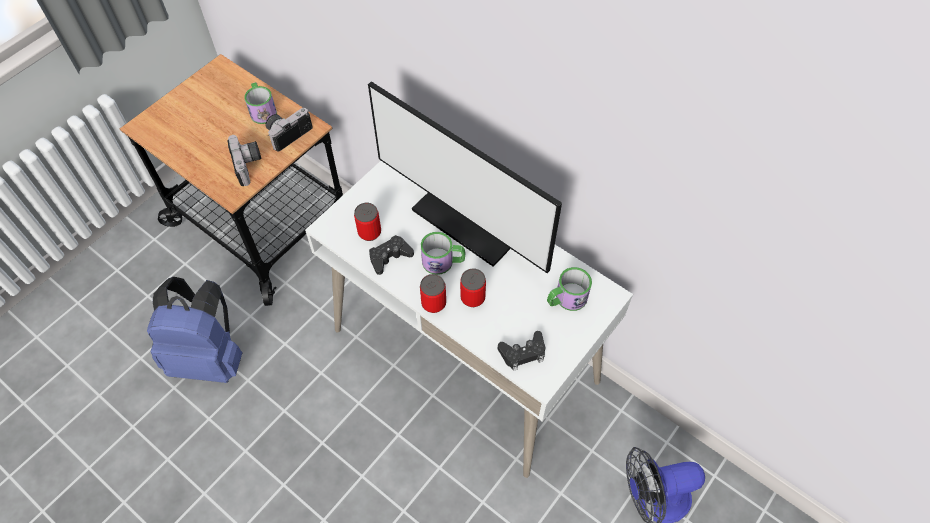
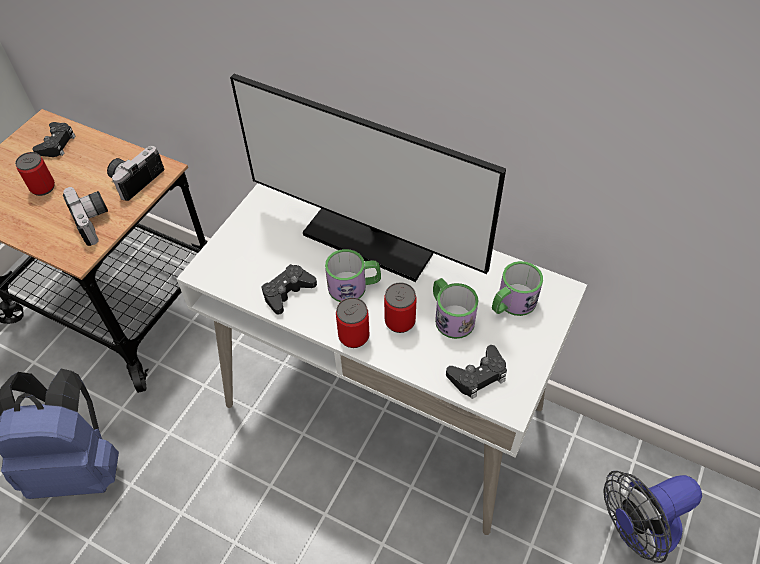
camera: 10 degrees left, 5 degrees down
mug [244,82,277,124] -> mug moved to [433,278,479,339]
can [354,203,381,241] -> can moved to [15,152,55,196]
none -> black game controller [32,122,75,157]

